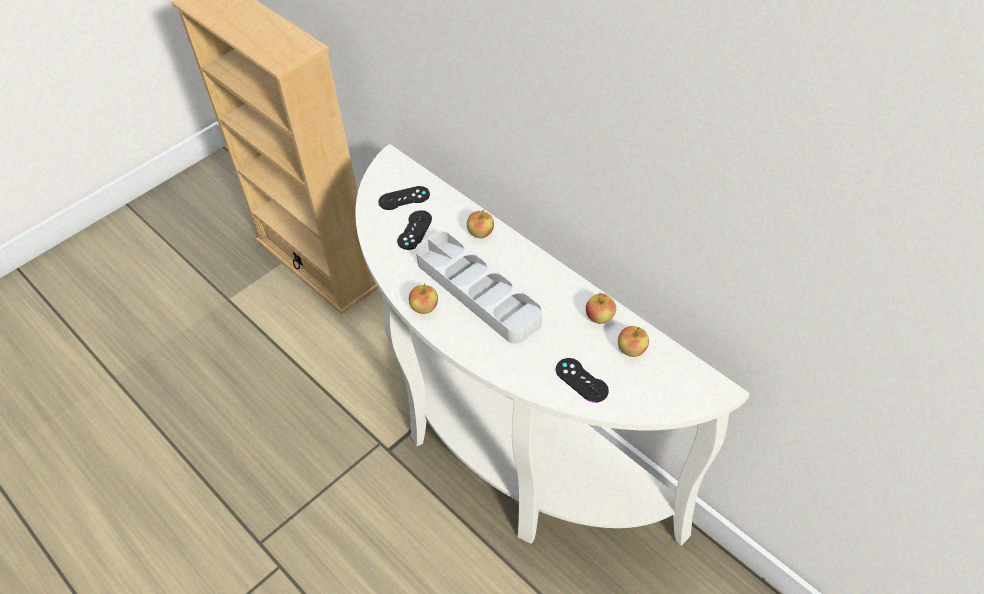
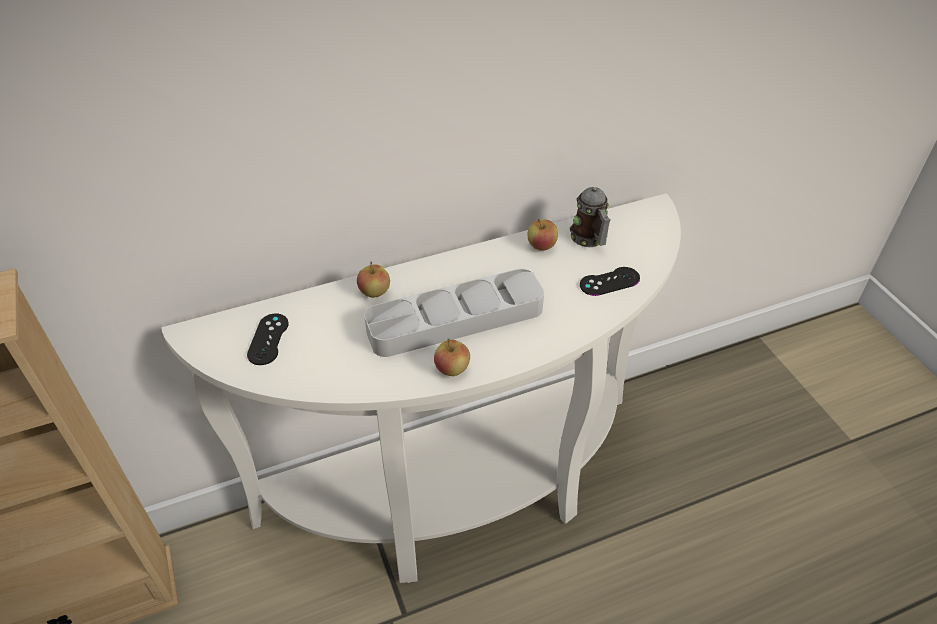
camera: 70 degrees left, 5 degrees down
black game controller [397,210,432,250] -> none
apple [618,326,649,357] -> mug [569,187,611,247]

